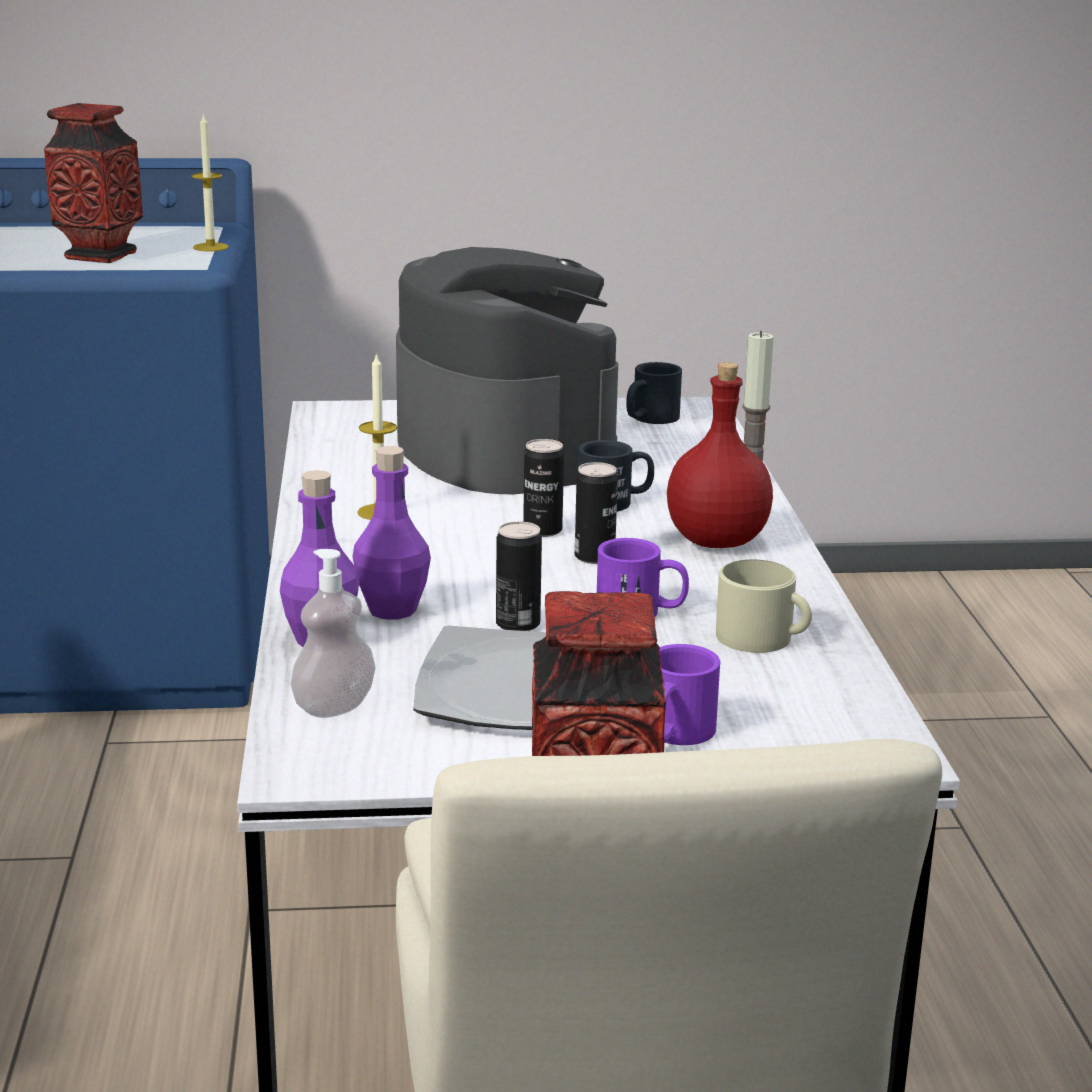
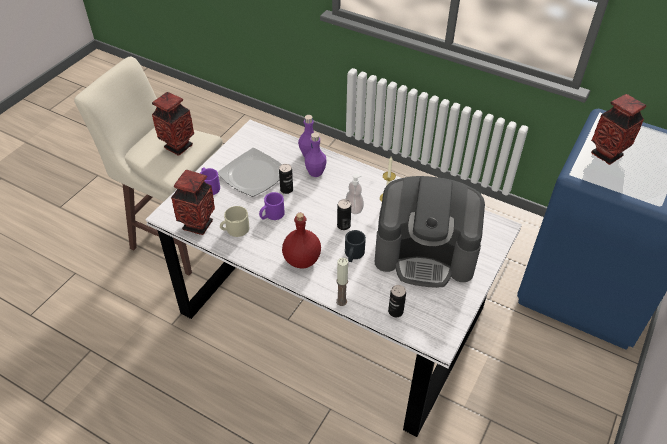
camera: 125 degrees right, 25 degrees up
candle [191,113,229,251] -> none
soap dispenser [290,549,376,718] -> soap dispenser moved to [346,174,364,214]
can [575,462,618,564] -> can moved to [388,285,406,317]
black mug [626,362,682,424] -> none
none -> vase [171,170,215,235]

